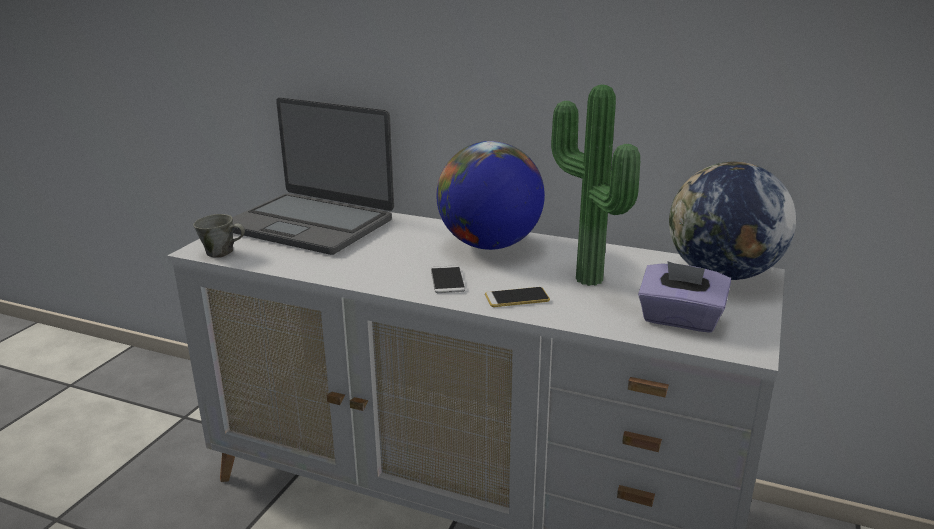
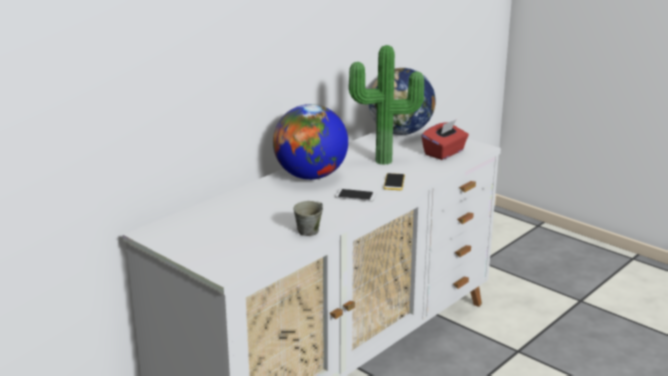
camera: 70 degrees left, 0 degrees up
grey mug [193,214,245,258] -> grey mug moved to [293,201,323,236]
laptop [232,97,394,255] -> none
purple tissue box [638,261,731,333] -> red tissue box [421,120,469,160]

